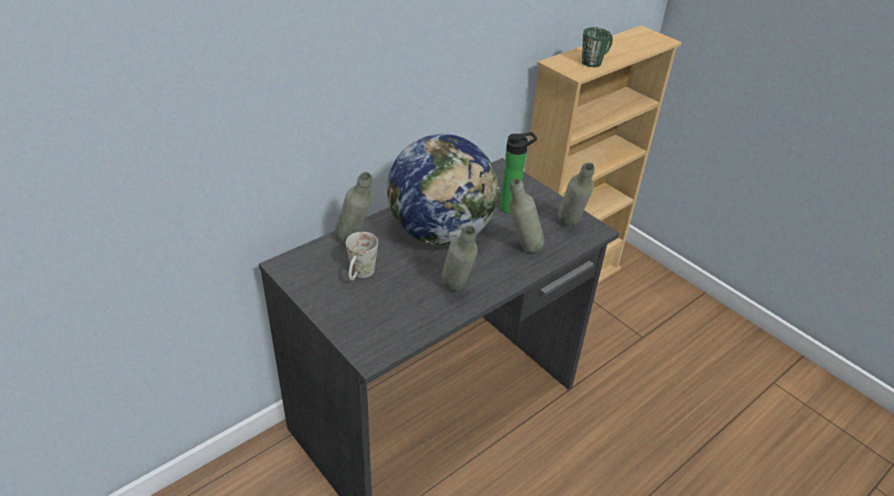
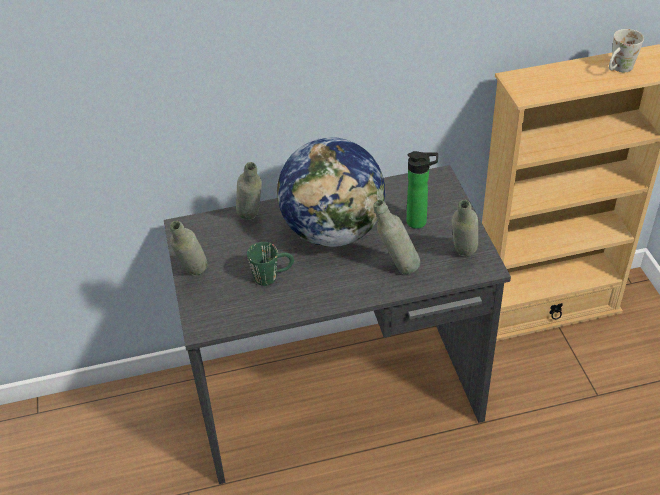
camera: 30 degrees right, 5 degrees up
white mug [346,232,378,281] -> white mug moved to [609,29,644,72]
grey bottle [441,225,478,291] -> grey bottle moved to [170,221,208,275]
green mug [582,27,613,67] -> green mug moved to [247,242,294,286]

